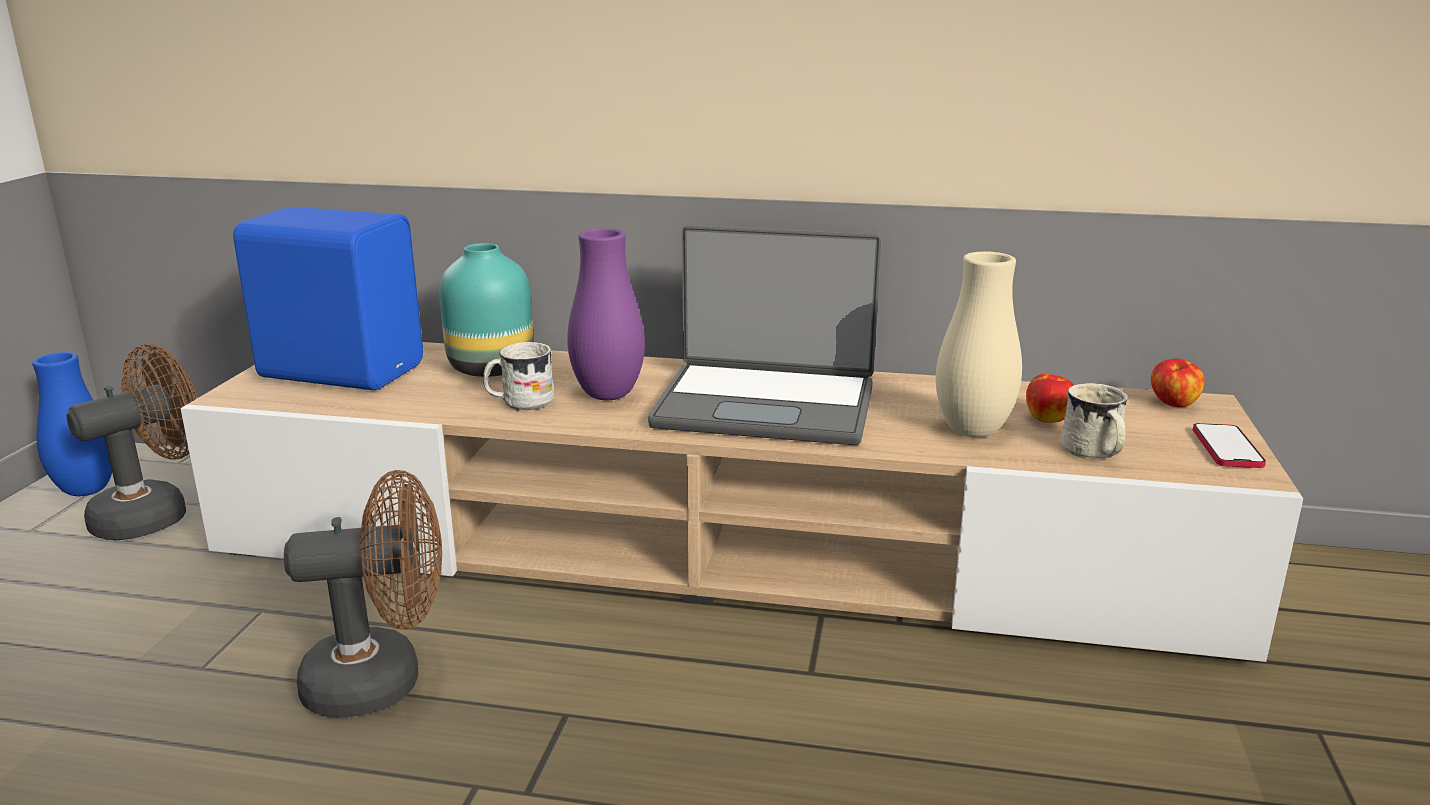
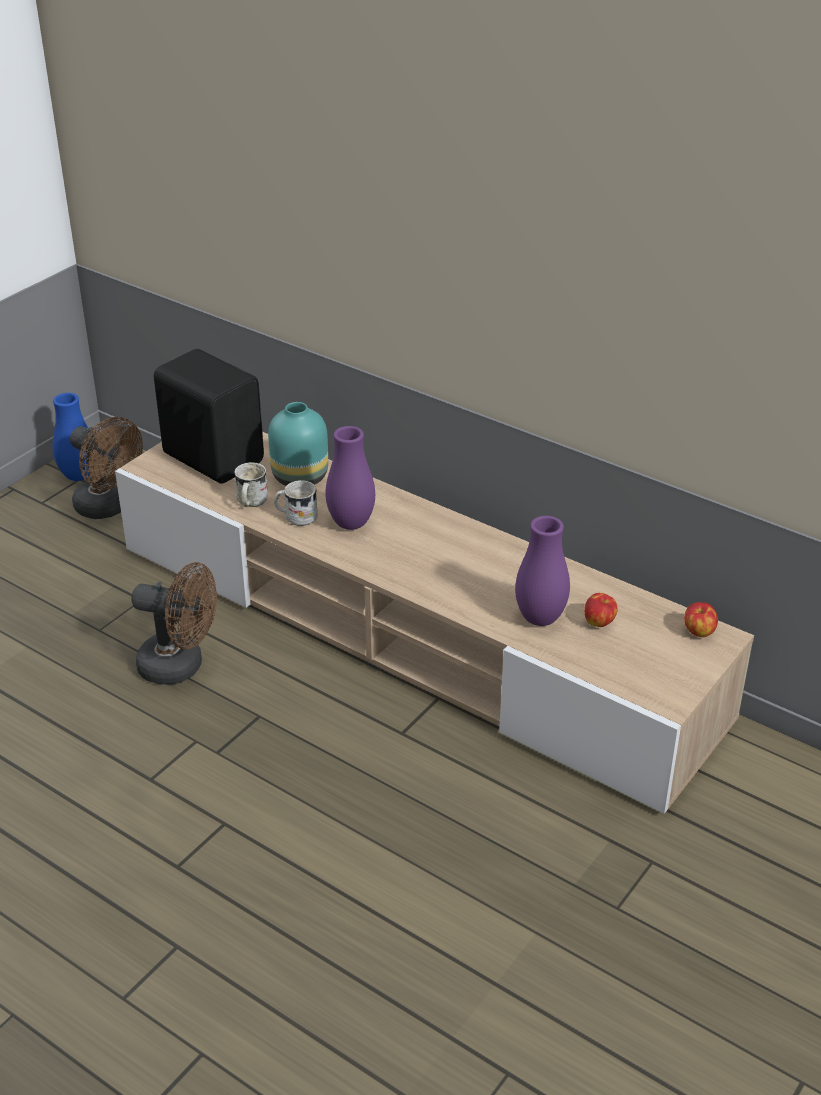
camera: 25 degrees right, 15 degrees up
brown fan [67,344,197,541] -> brown fan turned 60 degrees clockwise [70,417,143,519]
blue speaker [233,207,423,391] -> black speaker [154,349,264,483]
laptop [648,225,881,445] -> none
beige vase [936,251,1022,437] -> purple vase [515,516,570,626]
white mug [1061,383,1128,460] -> white mug moved to [234,462,268,507]
phone [1193,423,1266,468] -> none

